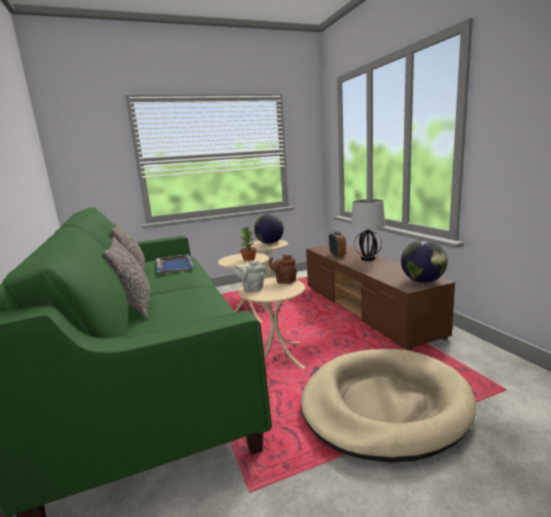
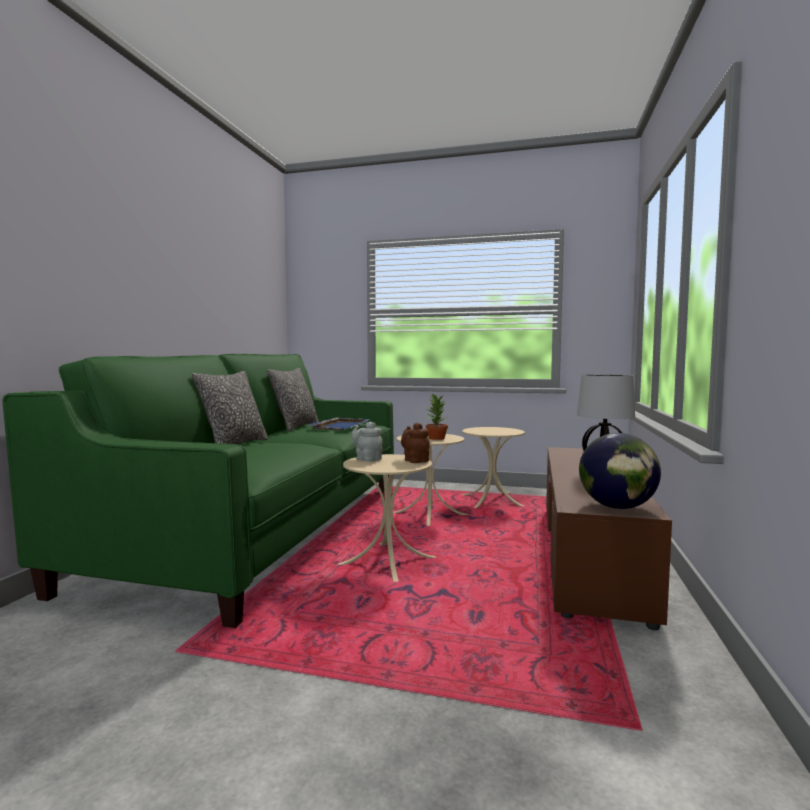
camera: 35 degrees right, 10 degrees down
globe [254,214,284,244] -> none
beige dog bed [301,349,476,463] -> none
alarm clock [329,231,346,257] -> none

